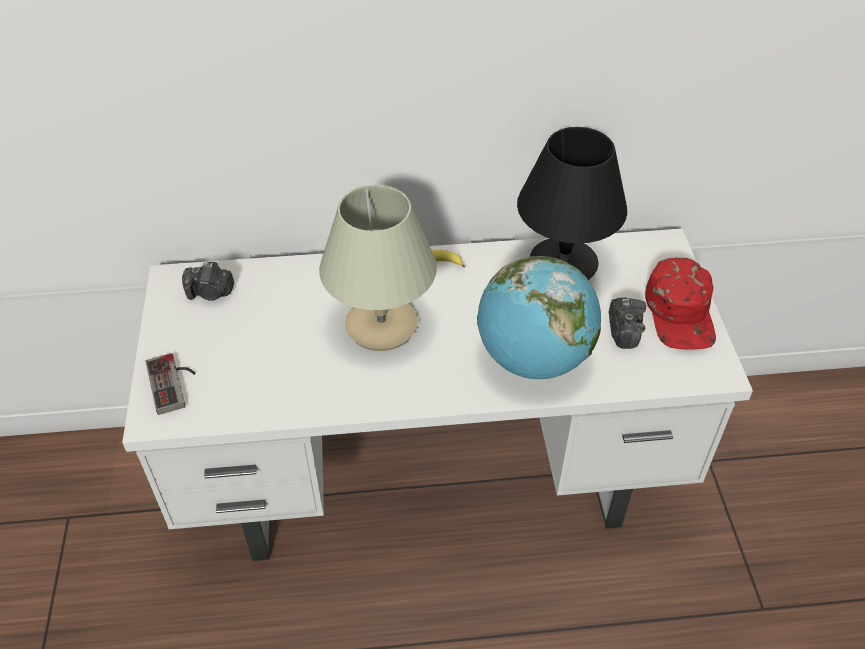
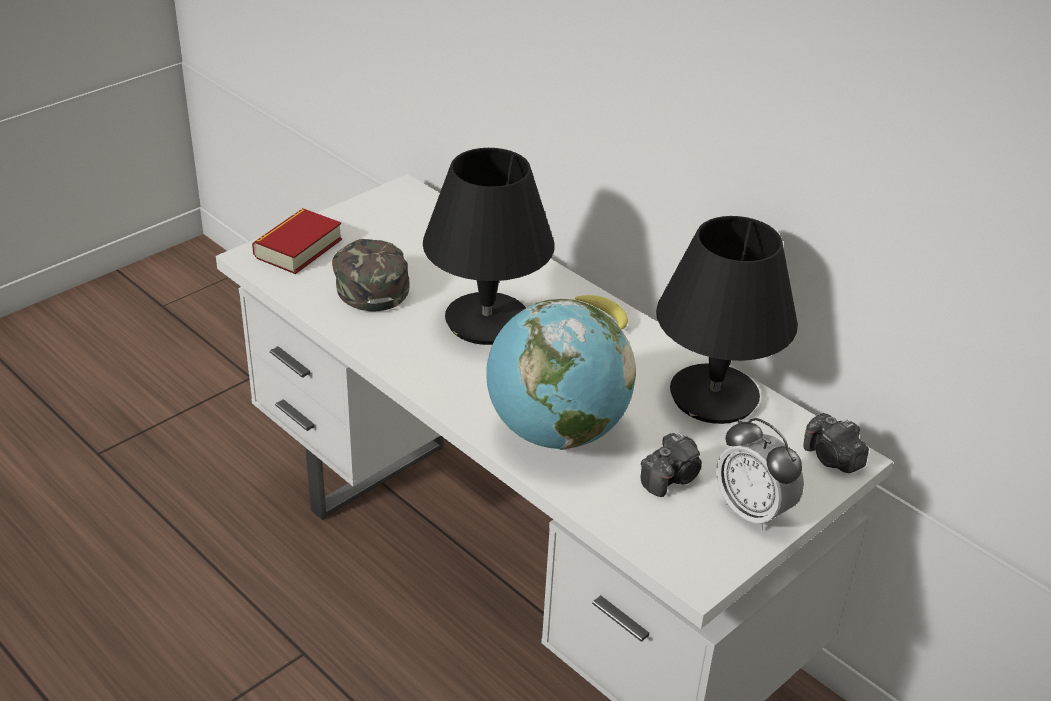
camera: 50 degrees right, 10 degrees down
game controller [145,353,196,415] -> book [252,208,342,274]
camera [182,262,234,301] -> camera moved to [803,413,869,473]
beige table lamp [319,185,437,351] -> black table lamp [423,148,554,345]
red cap [645,257,716,349] -> alarm clock [716,418,804,531]
none -> green cap [332,239,409,311]

